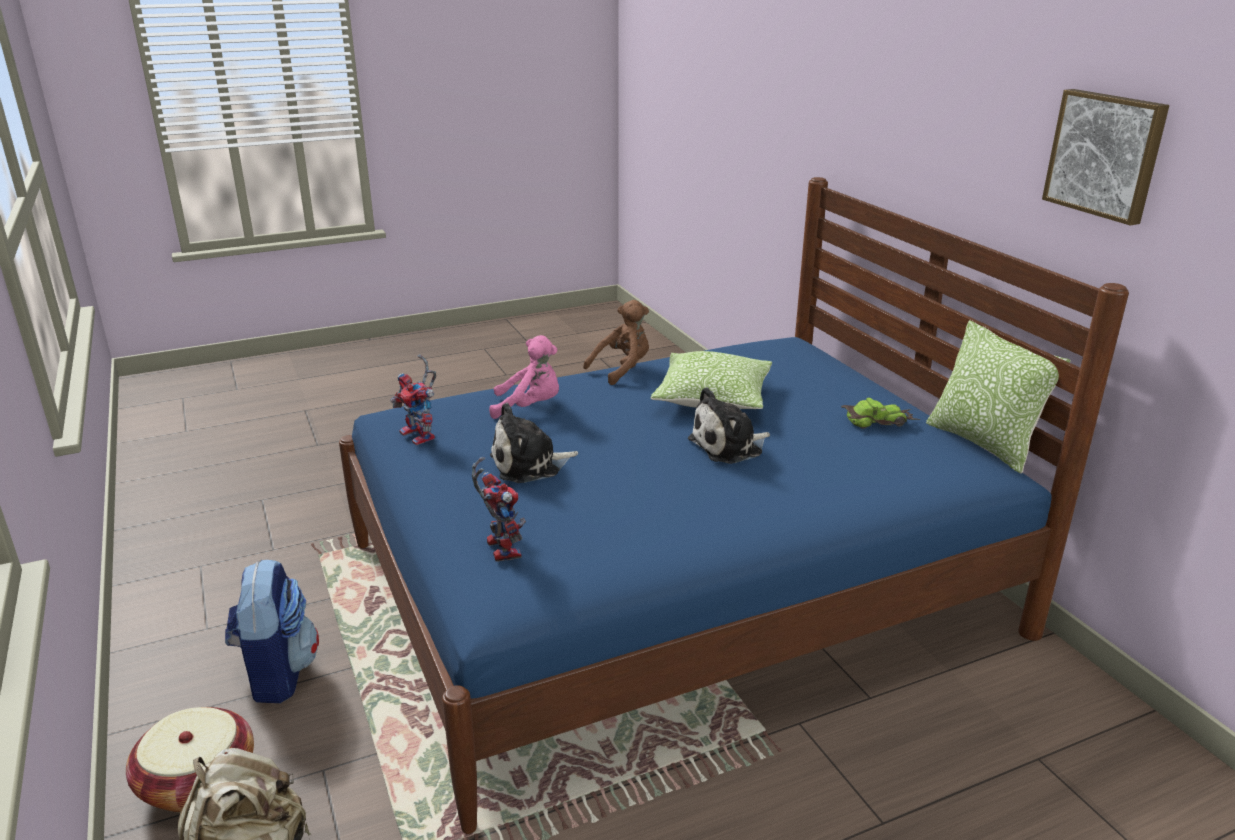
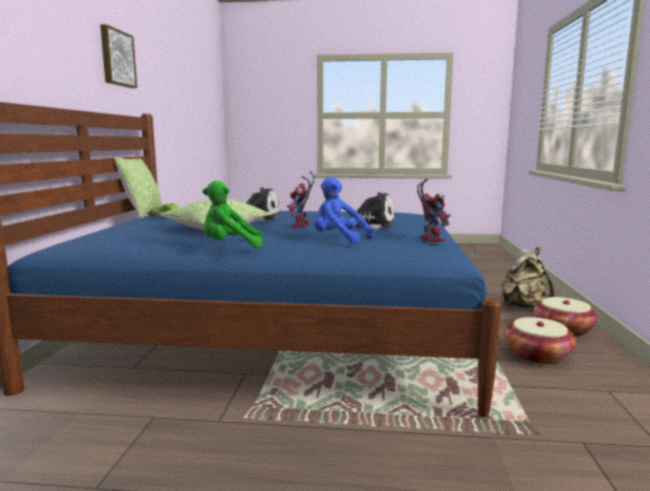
camera: 150 degrees left, 15 degrees down
backpack [225,560,319,703] -> basket [504,317,576,365]
toy robot [472,457,526,562] -> toy robot moved to [287,171,315,227]
pink plush toy [489,335,559,419] -> blue plush toy [315,177,374,244]
brown plush toy [583,300,649,385] -> green plush toy [203,181,263,248]

